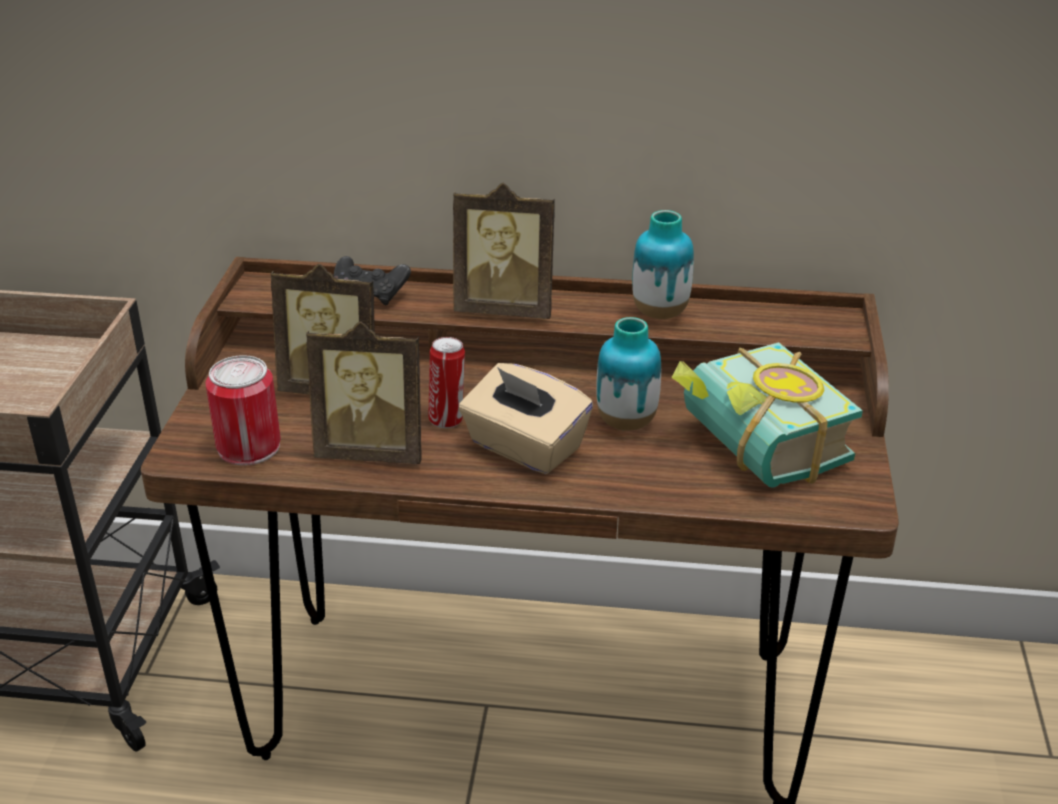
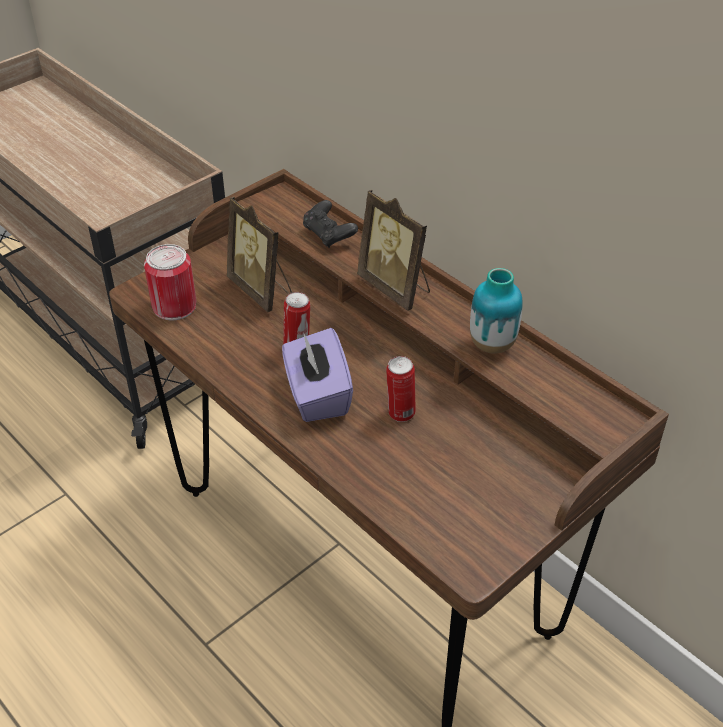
camera: 40 degrees right, 10 degrees up
picture frame [306,321,421,464] -> none
beige tissue box [459,363,593,474] -> purple tissue box [282,328,353,422]
vase [596,317,661,431] -> can [386,356,416,422]
book [671,342,863,488] -> none

